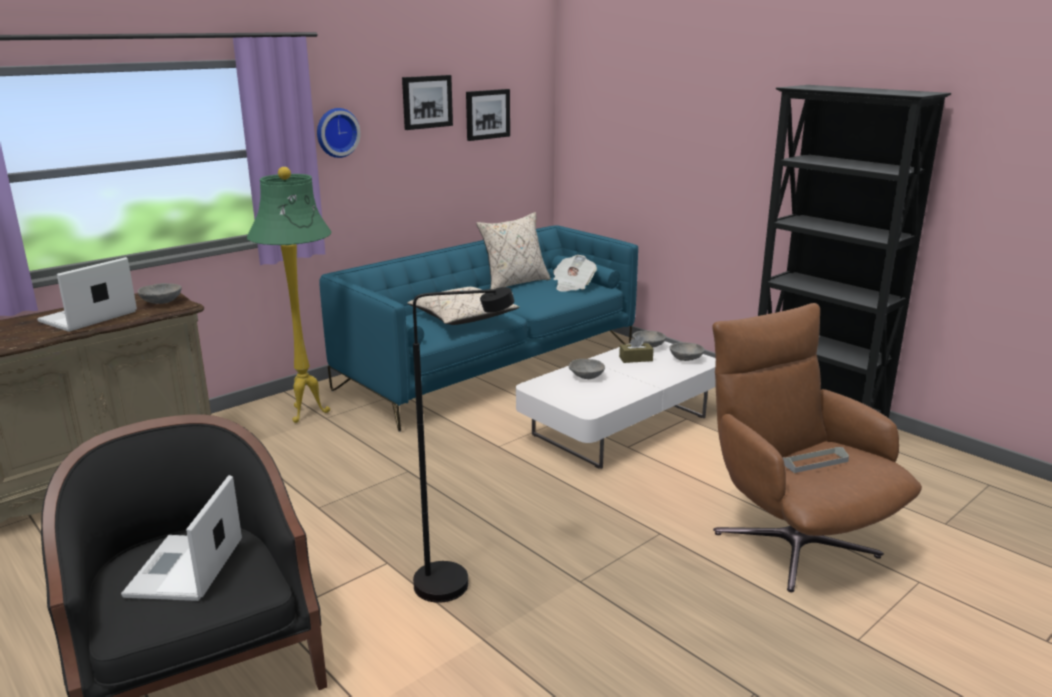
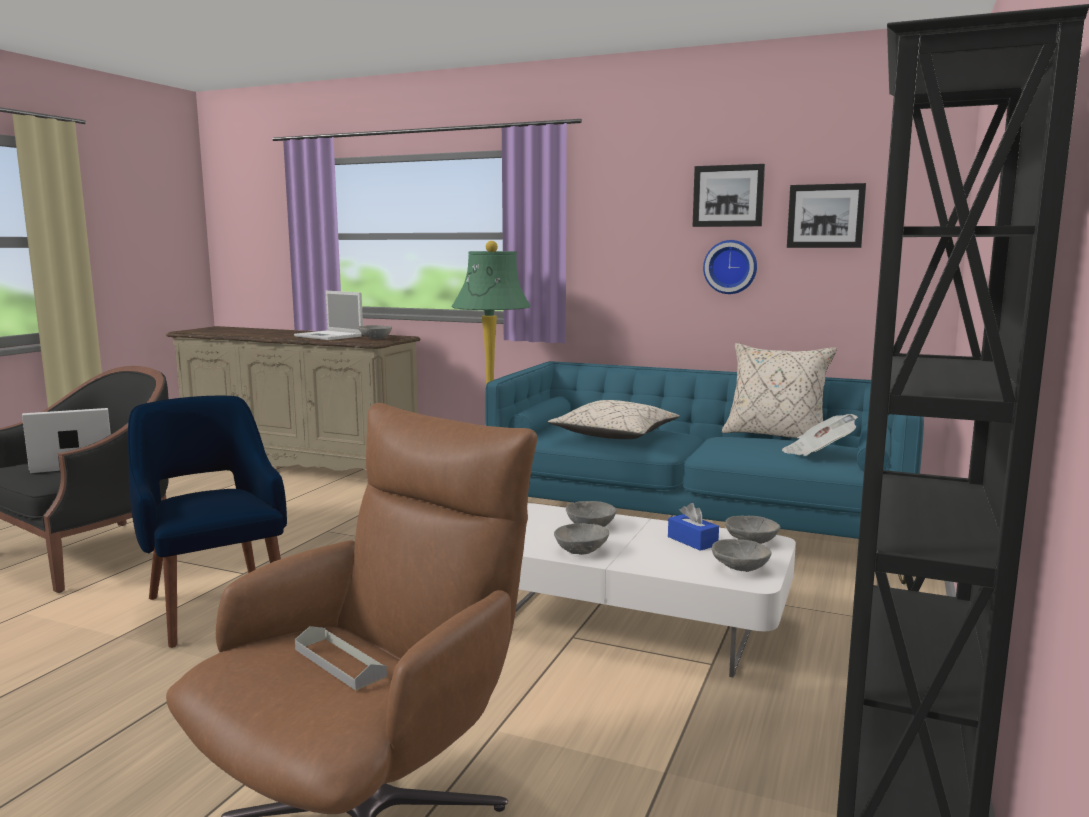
camera: 65 degrees right, 10 degrees down
laptop [37,257,137,332] -> laptop turned 150 degrees counterclockwise [294,291,363,340]
wall clock [317,108,361,158] -> wall clock moved to [703,240,757,294]
black floor lamp [413,287,514,603] -> blue armchair [128,396,287,648]
brown tissue box [619,335,654,363] -> blue tissue box [668,503,719,551]
none -> grey bowl [554,523,609,555]

